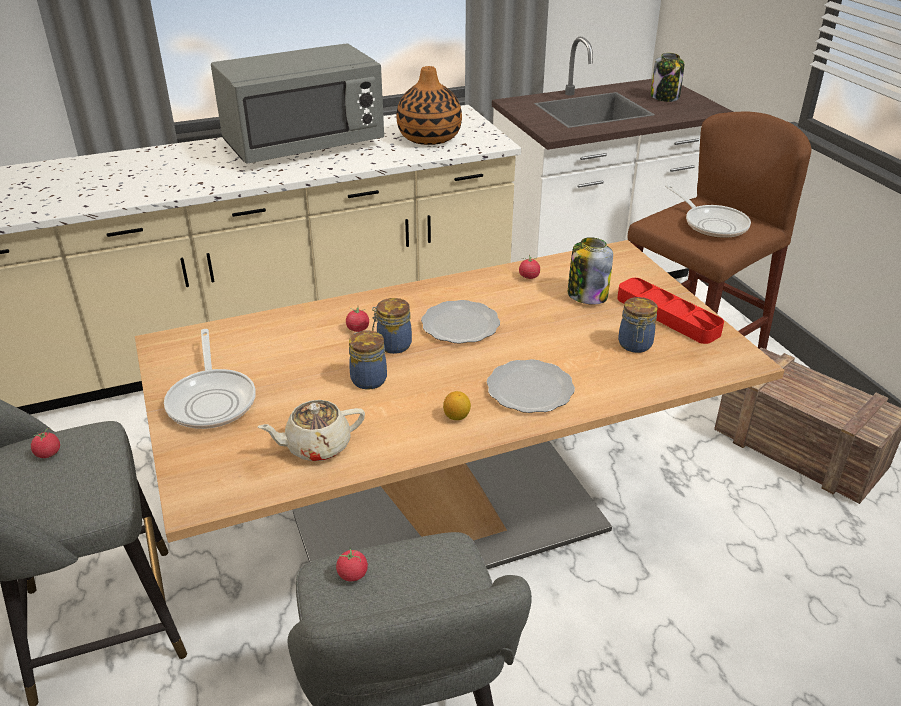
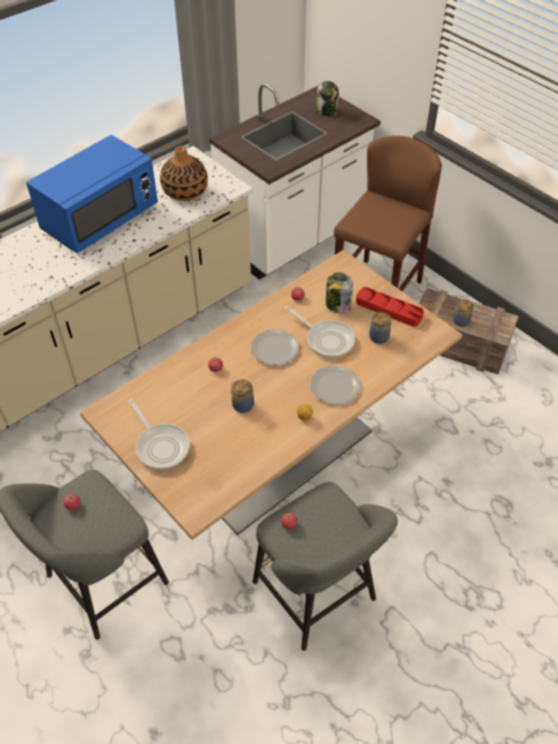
camera: 20 degrees left, 15 degrees up
grey microwave [211,43,384,164] -> blue microwave [26,135,158,253]
beige teapot [258,400,365,461] -> none
jar [372,298,412,354] -> jar moved to [452,299,474,327]
frying pan [665,185,751,238] -> frying pan moved to [284,306,355,357]

